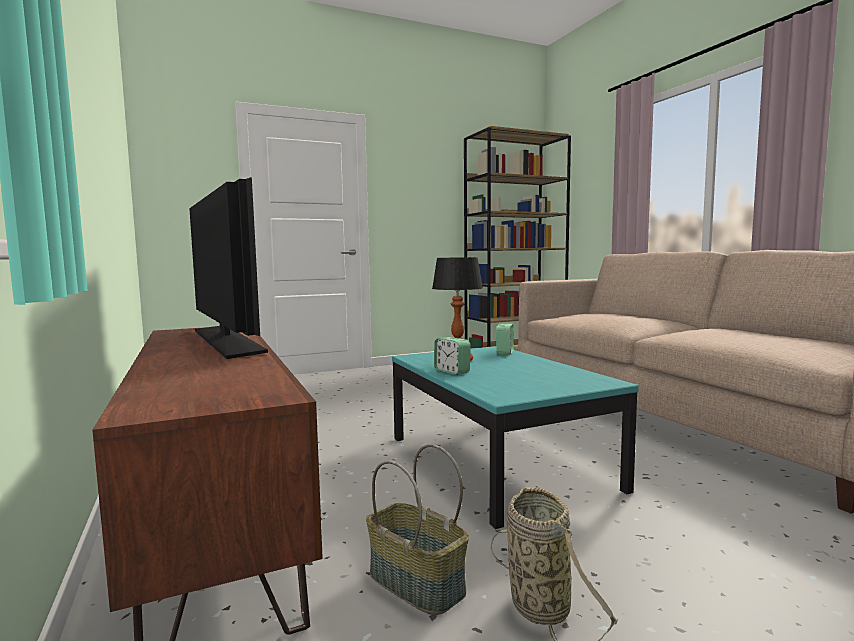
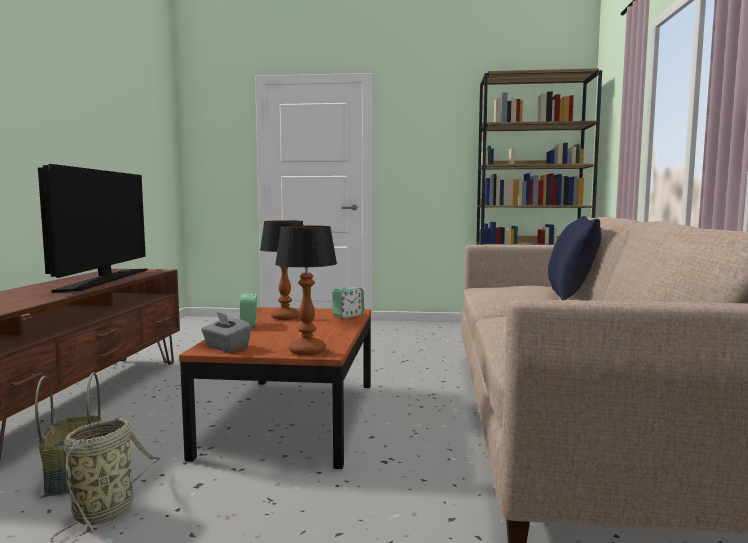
camera: 30 degrees right, 0 degrees up
turquoise coffee table [392,346,639,529] -> brown coffee table [179,307,371,469]
none -> grey tissue box [201,312,251,352]
none -> table lamp [275,226,337,355]
none -> blue pillow [548,216,601,300]

